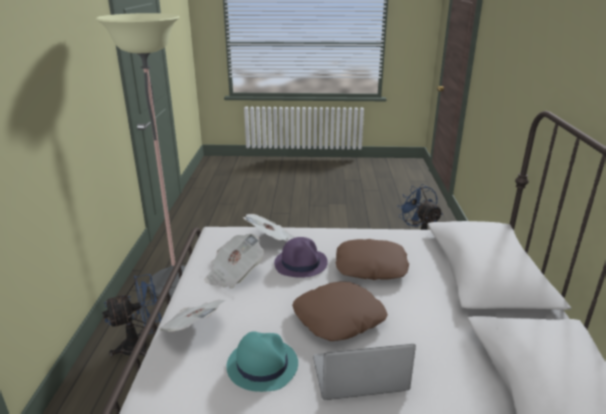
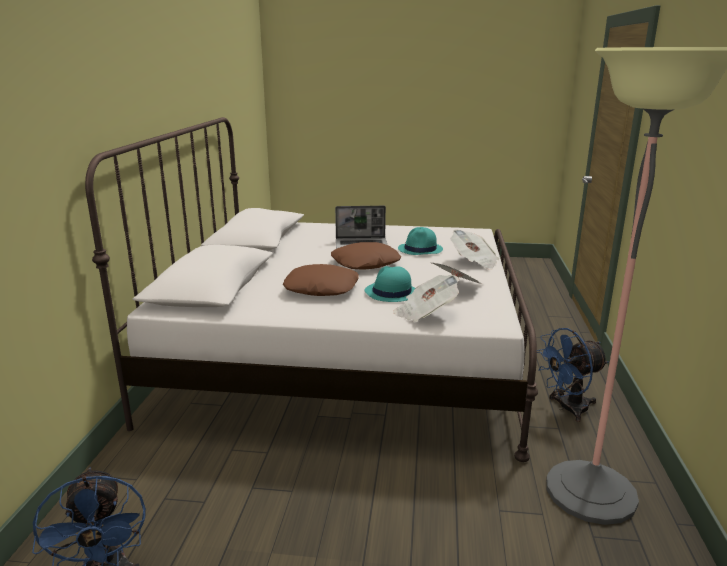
camera: 175 degrees left, 5 degrees down
purple hat [274,237,328,278] -> turquoise hat [364,266,415,302]

